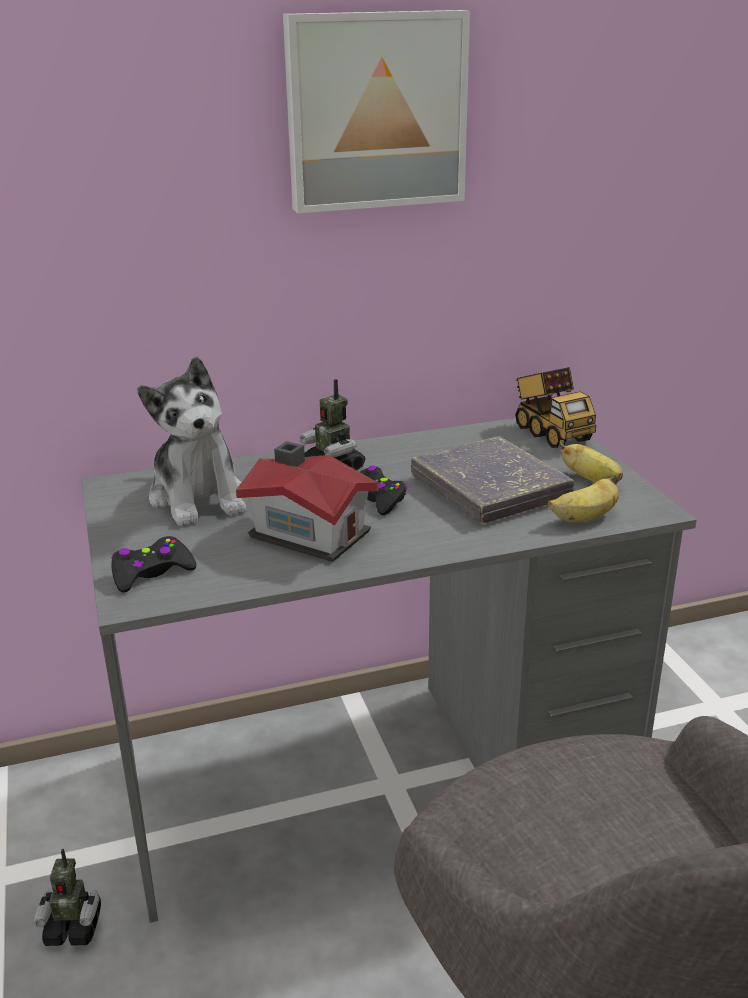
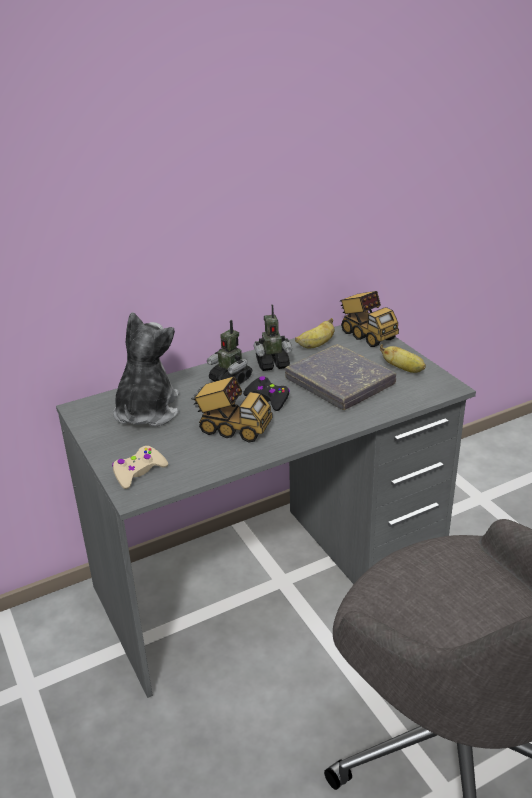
camera: 10 degrees left, 5 degrees up
toy robot [34,849,101,946] -> toy robot moved to [254,304,292,371]
black game controller [111,536,197,593] -> beige game controller [112,446,168,489]
plush toy [137,356,246,526] -> plush toy turned 135 degrees counterclockwise [113,312,179,426]
toy house [236,441,379,562] -> toy truck [191,376,273,443]
picture [283,10,470,213] -> none
banana [548,475,619,523] -> banana moved to [295,318,334,348]

